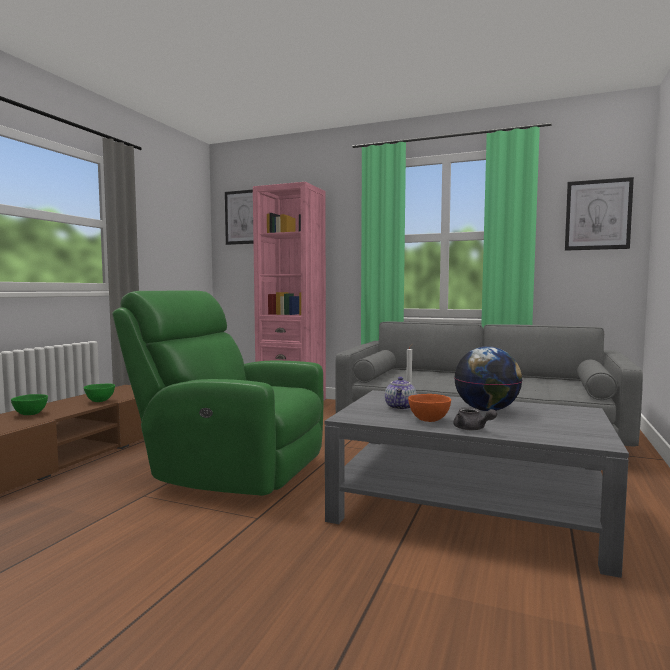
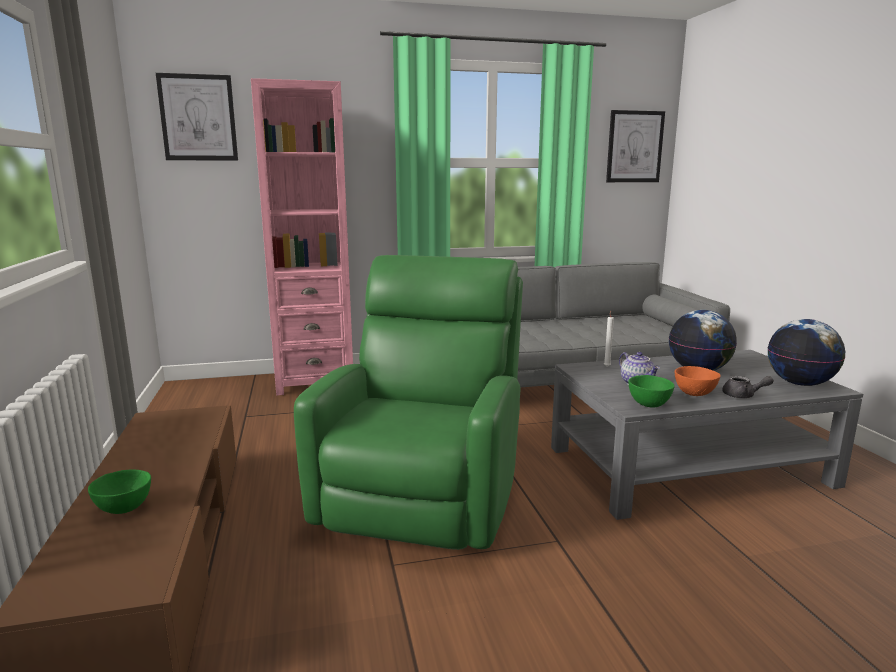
camera: 35 degrees left, 10 degrees up
green bowl [84,383,115,402] -> green bowl moved to [628,375,675,408]
green armchair [112,291,323,496] -> green armchair turned 120 degrees clockwise [294,255,523,550]
none -> globe [768,319,845,386]

